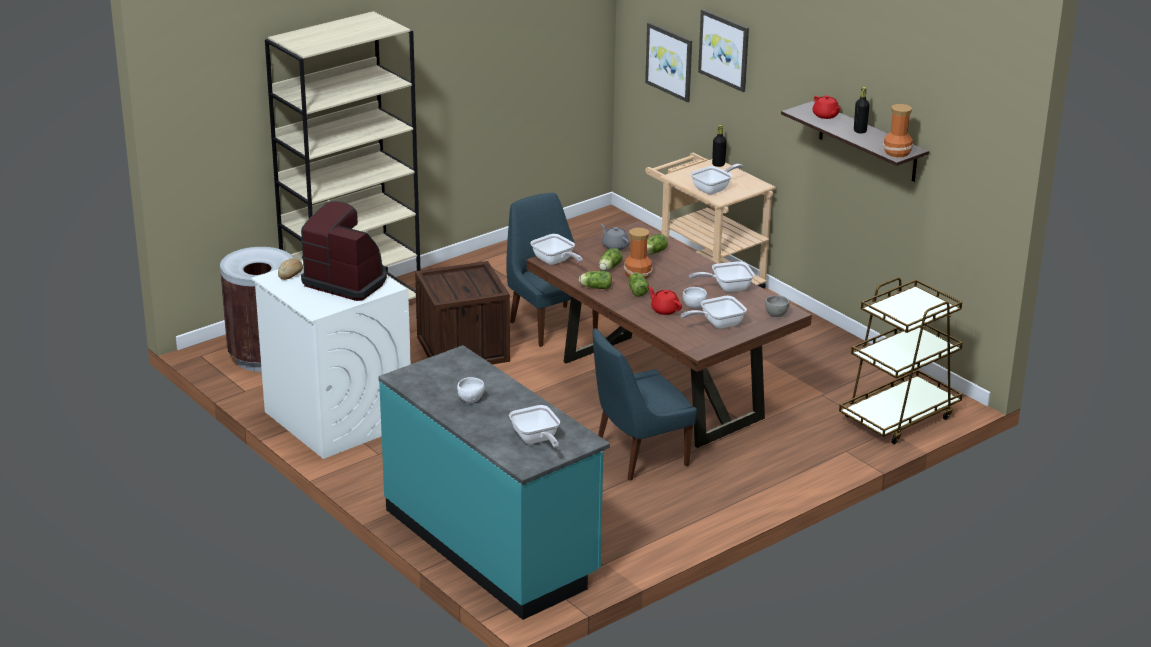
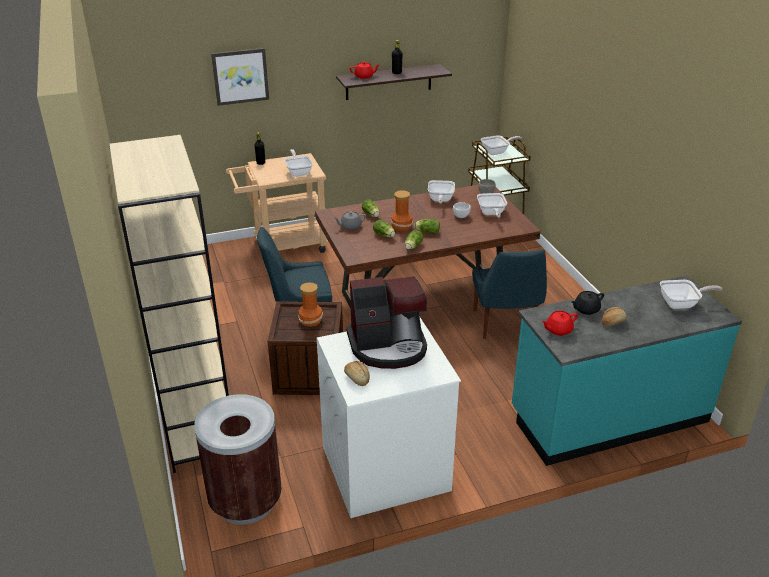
camera: 70 degrees left, 5 degrees up
coffee machine [301,201,387,301] -> coffee machine turned 150 degrees counterclockwise [347,276,427,369]
white bowl [457,377,485,403] -> bread [602,307,627,326]
frying pan [530,234,582,265] -> frying pan moved to [481,135,522,155]
picture [645,22,692,102] -> none
red teapot [648,286,682,315] -> red teapot moved to [542,311,578,336]
vase [883,104,913,157] -> vase moved to [298,282,323,327]
none -> black teapot [571,291,604,315]

